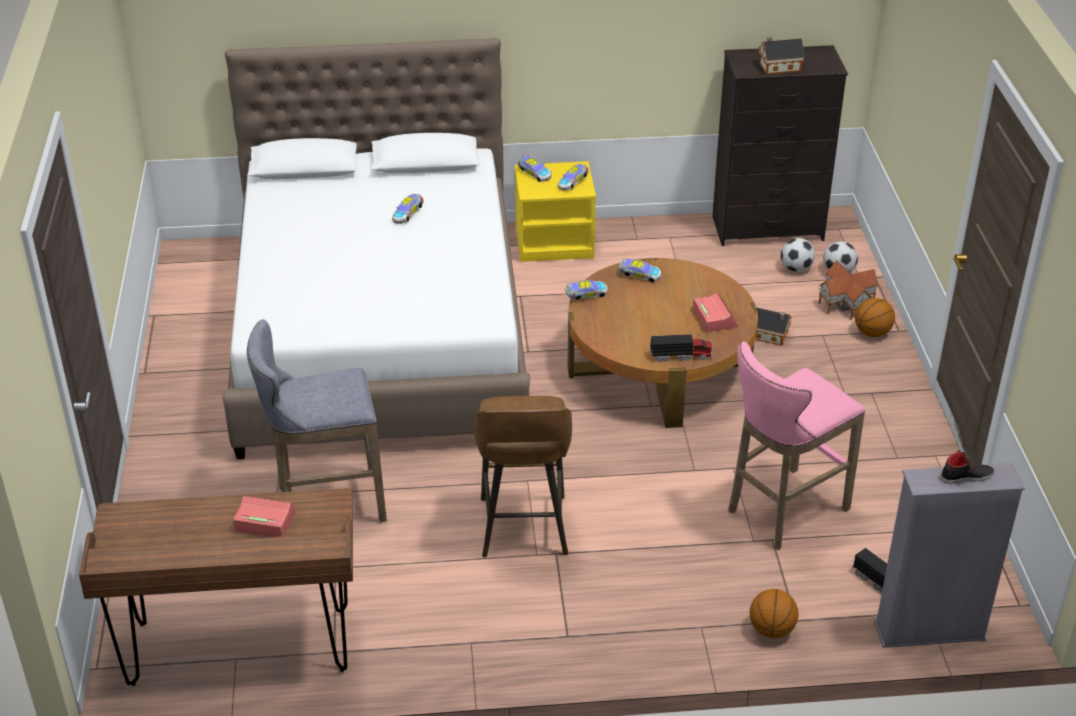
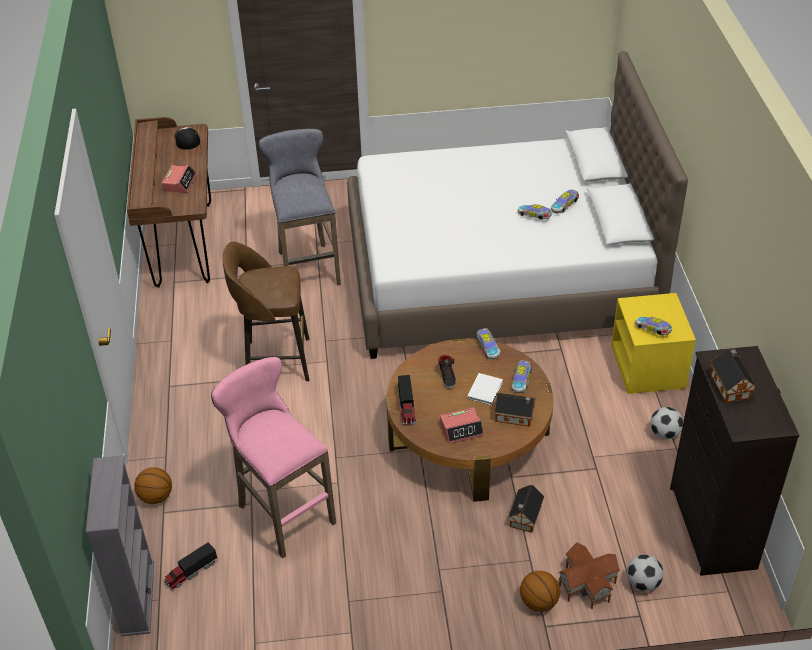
camera: 90 degrees right, 5 degrees up
toy car [518,155,552,182] -> toy car moved to [551,189,579,214]
football [781,238,815,272] -> football moved to [650,407,683,439]
black shoe [941,450,994,483] -> black shoe moved to [438,355,456,389]
none -> cap [174,127,200,150]
none -> white book [467,373,503,405]
none -> toy house [495,393,536,427]

